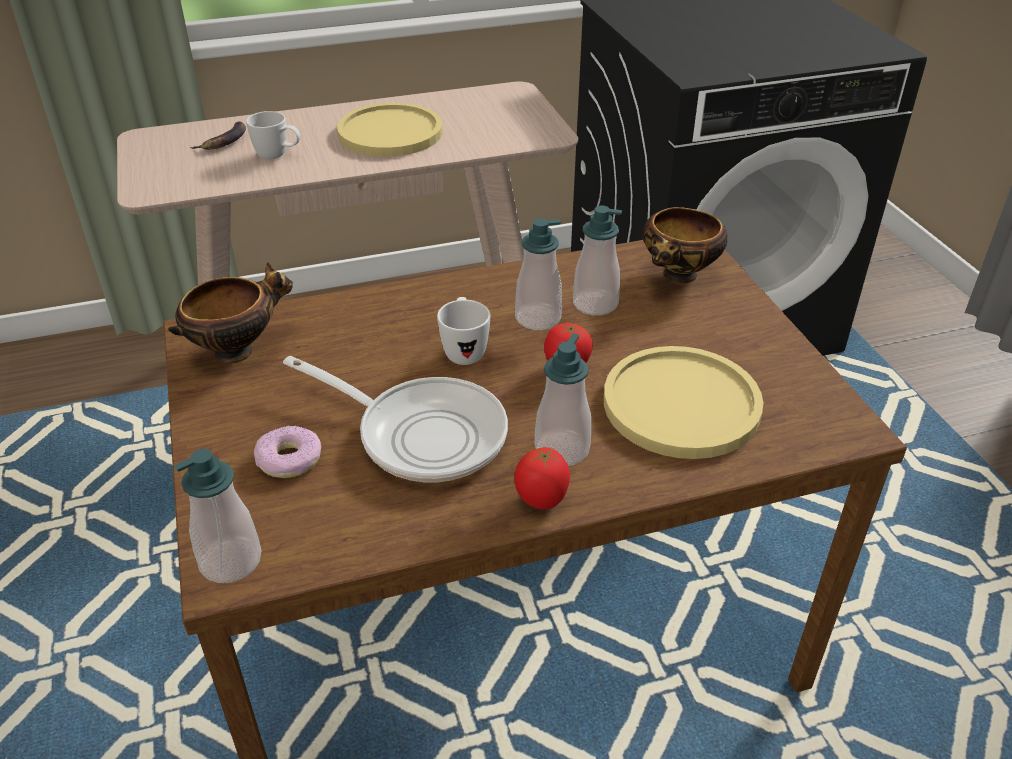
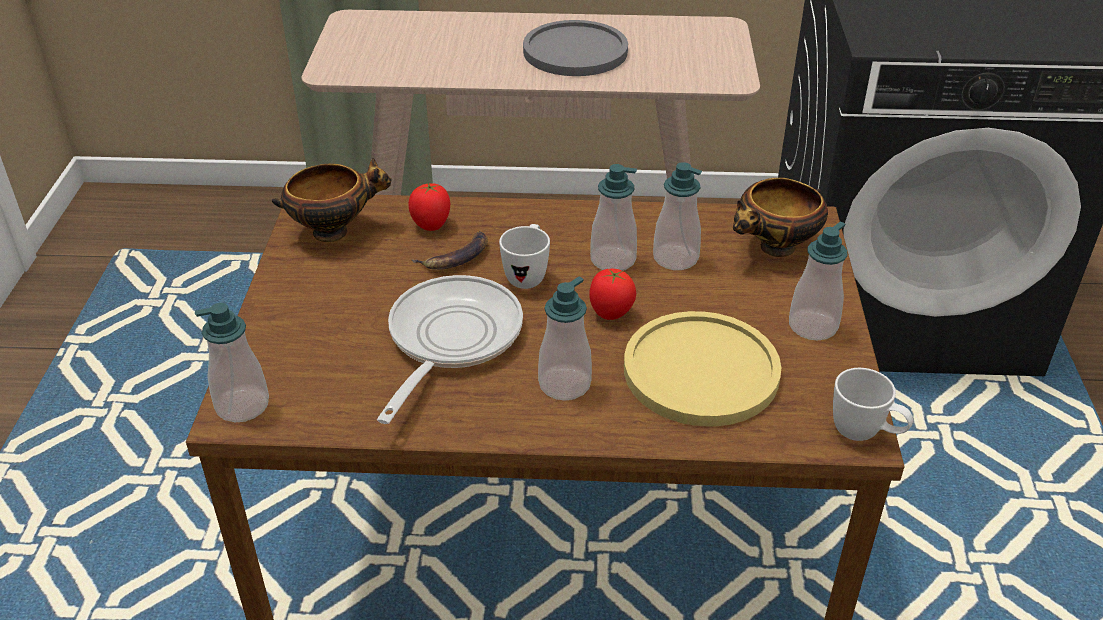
camera: 20 degrees right, 0 degrees up
banana [190,121,246,150] -> banana moved to [411,231,488,270]
white mug [246,111,300,159] -> white mug moved to [833,368,913,441]
donut [254,426,321,478] -> none
frying pan [283,356,508,482] -> frying pan turned 120 degrees counterclockwise [377,275,523,424]
yellow plate [337,103,442,157] -> grey plate [523,20,628,76]
tomato [515,447,570,509] -> tomato moved to [408,183,450,231]
none -> soap dispenser [789,222,848,341]

